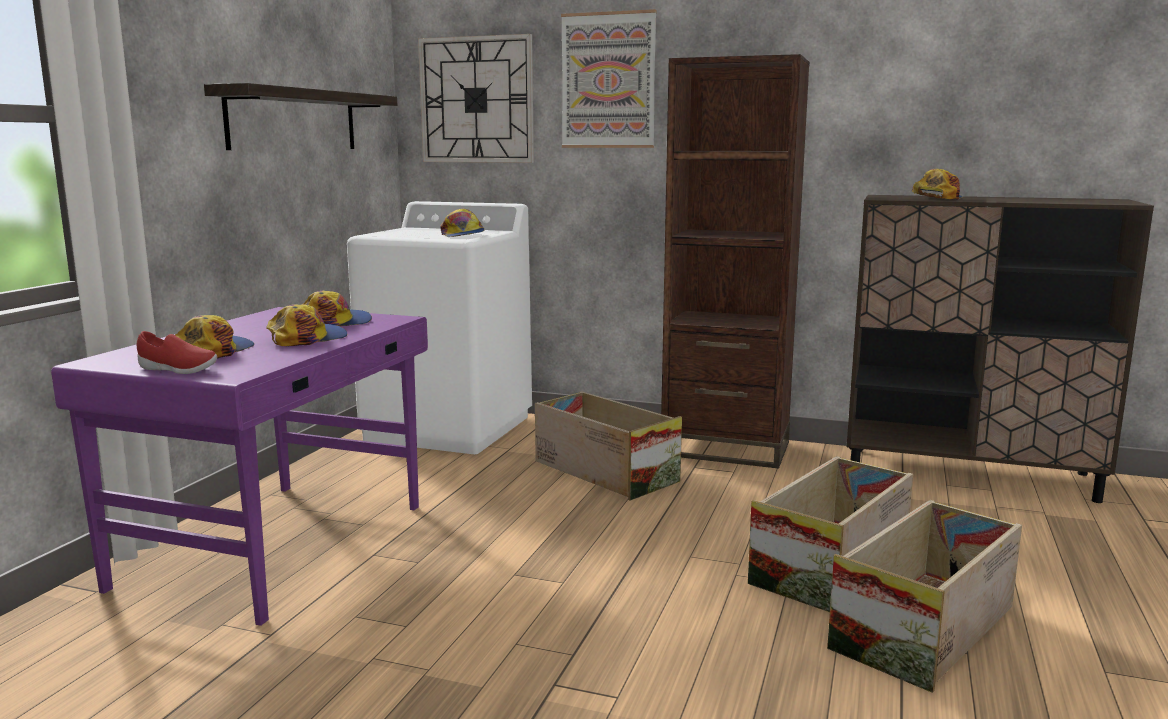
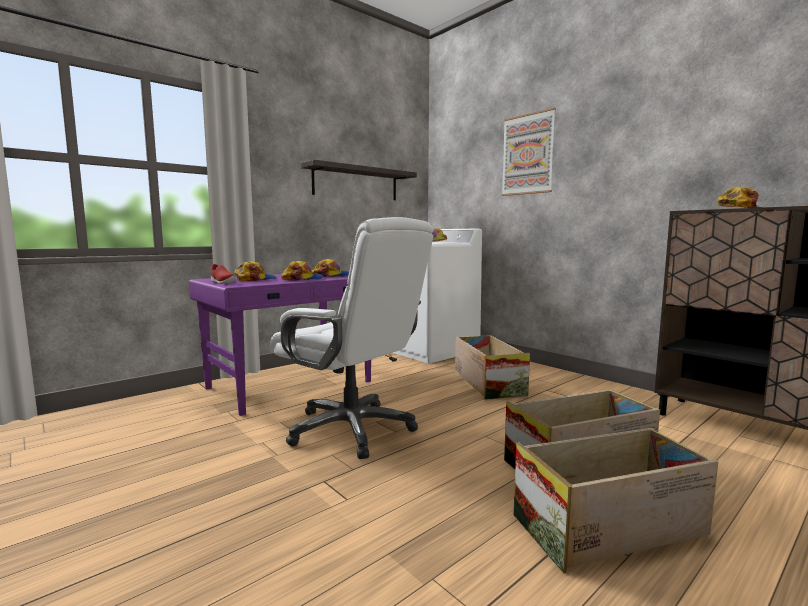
camera: 30 degrees right, 5 degrees down
wall clock [418,34,534,163] -> none
brown bookcase [661,54,810,469] -> none
none -> white office chair [270,217,434,459]

